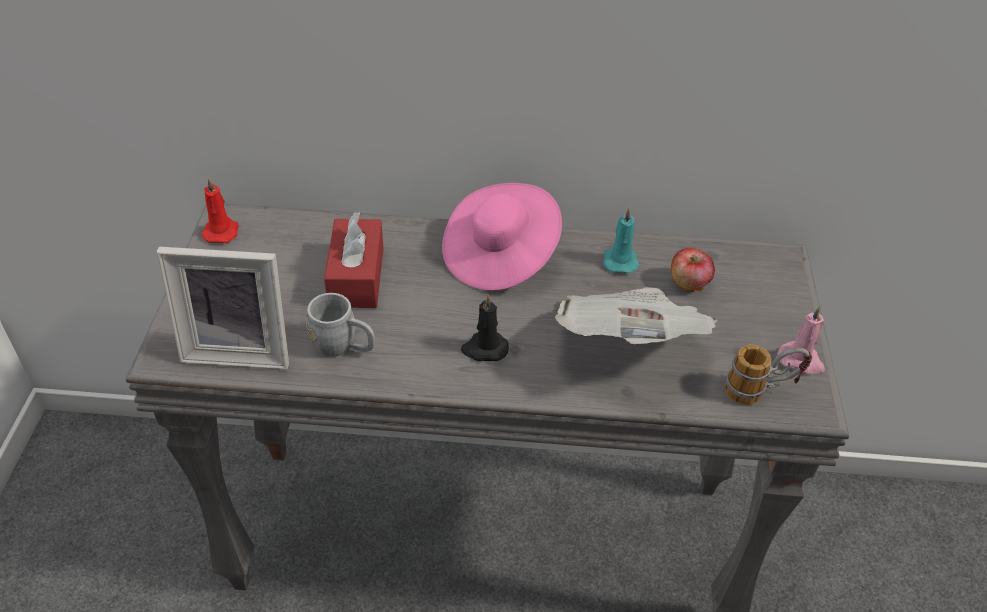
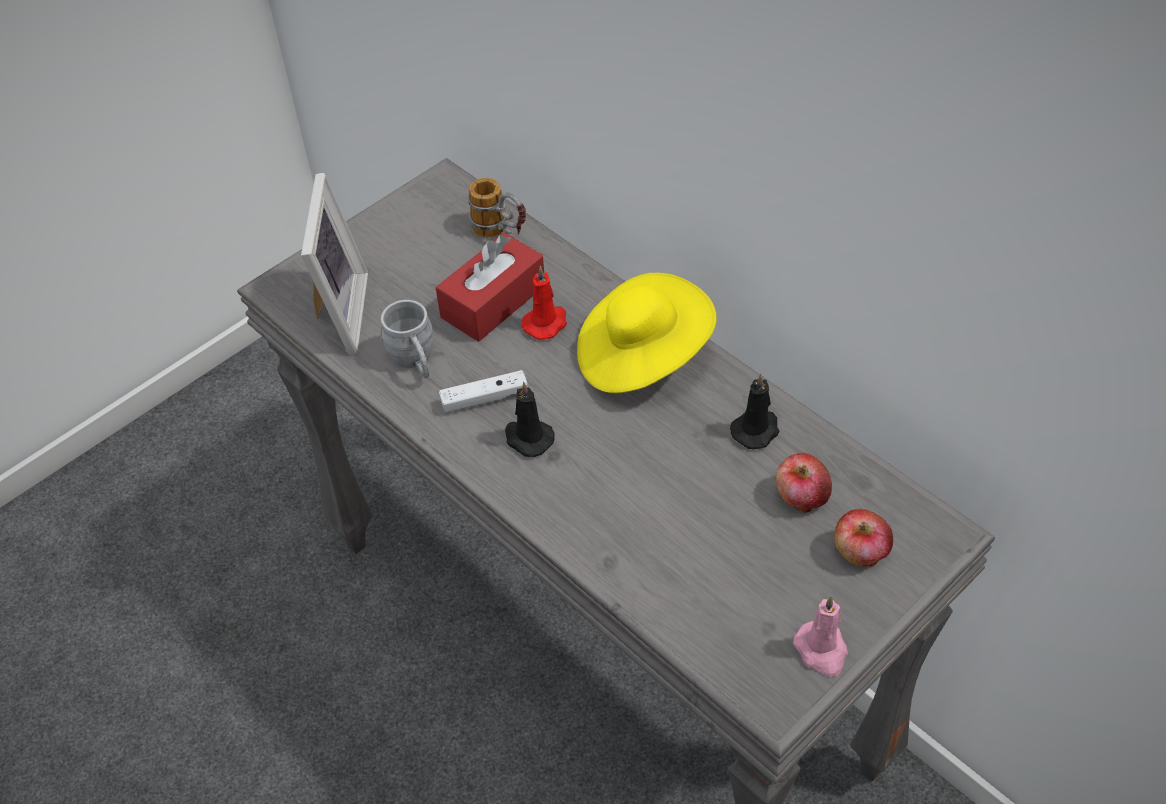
camera: 45 degrees right, 5 degrees up
picture frame [157,247,289,369] -> picture frame turned 135 degrees counterclockwise [301,173,368,355]
red candle [202,177,239,243] -> red candle moved to [521,265,567,340]
pink hat [442,183,562,291] -> yellow hat [577,273,717,393]
newspaper [555,287,717,344] -> none
turquoise candle [603,208,639,274] -> black candle [730,374,779,450]
mug [725,345,812,405] -> mug moved to [468,178,526,237]
none -> white game controller [439,370,528,413]
none -> apple [834,509,893,567]

